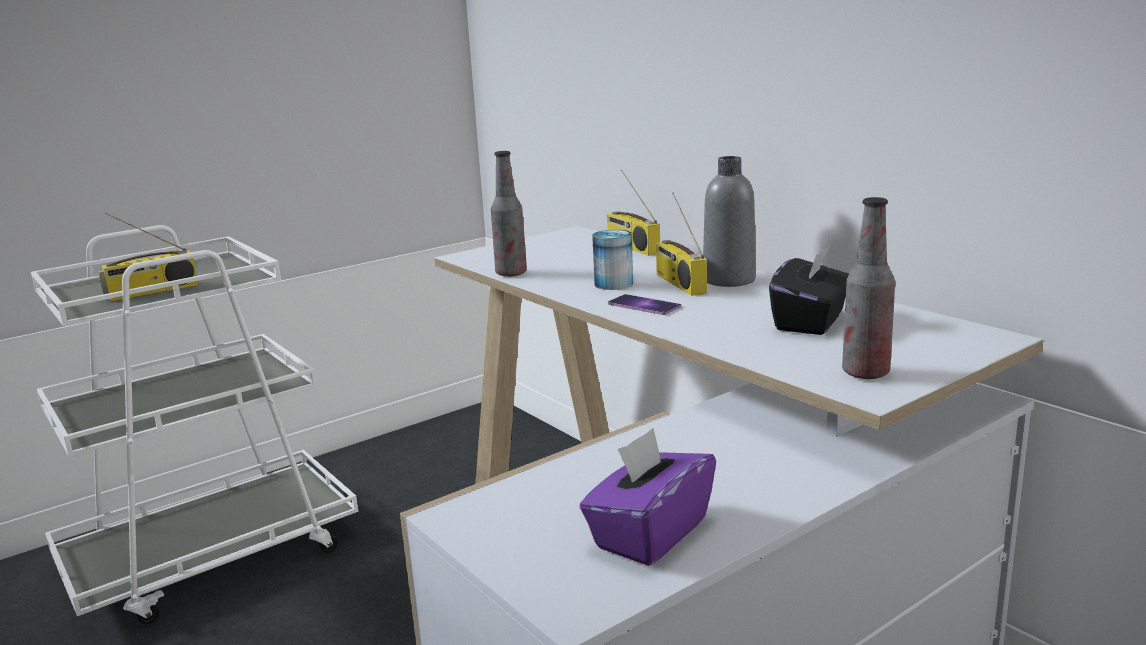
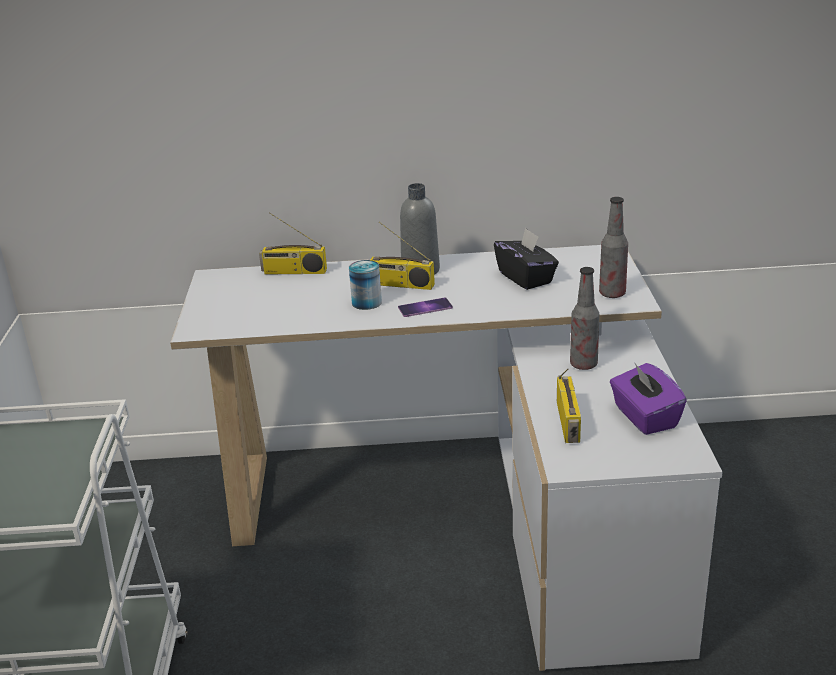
camera: 55 degrees left, 10 degrees up
radio [98,213,198,301] -> radio moved to [557,369,581,443]
bottle [491,151,527,277] -> bottle moved to [570,267,600,370]

